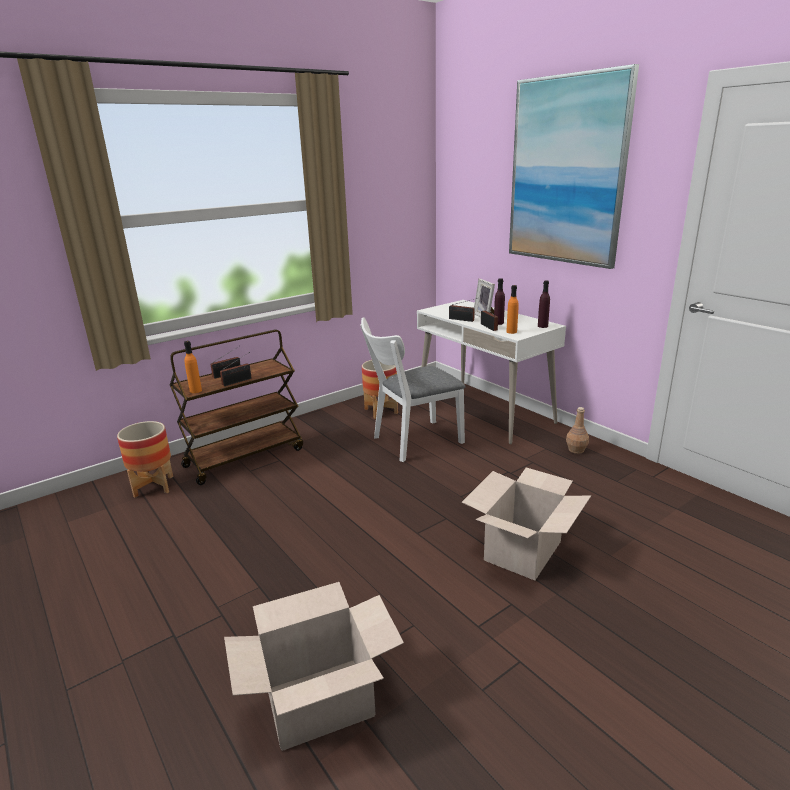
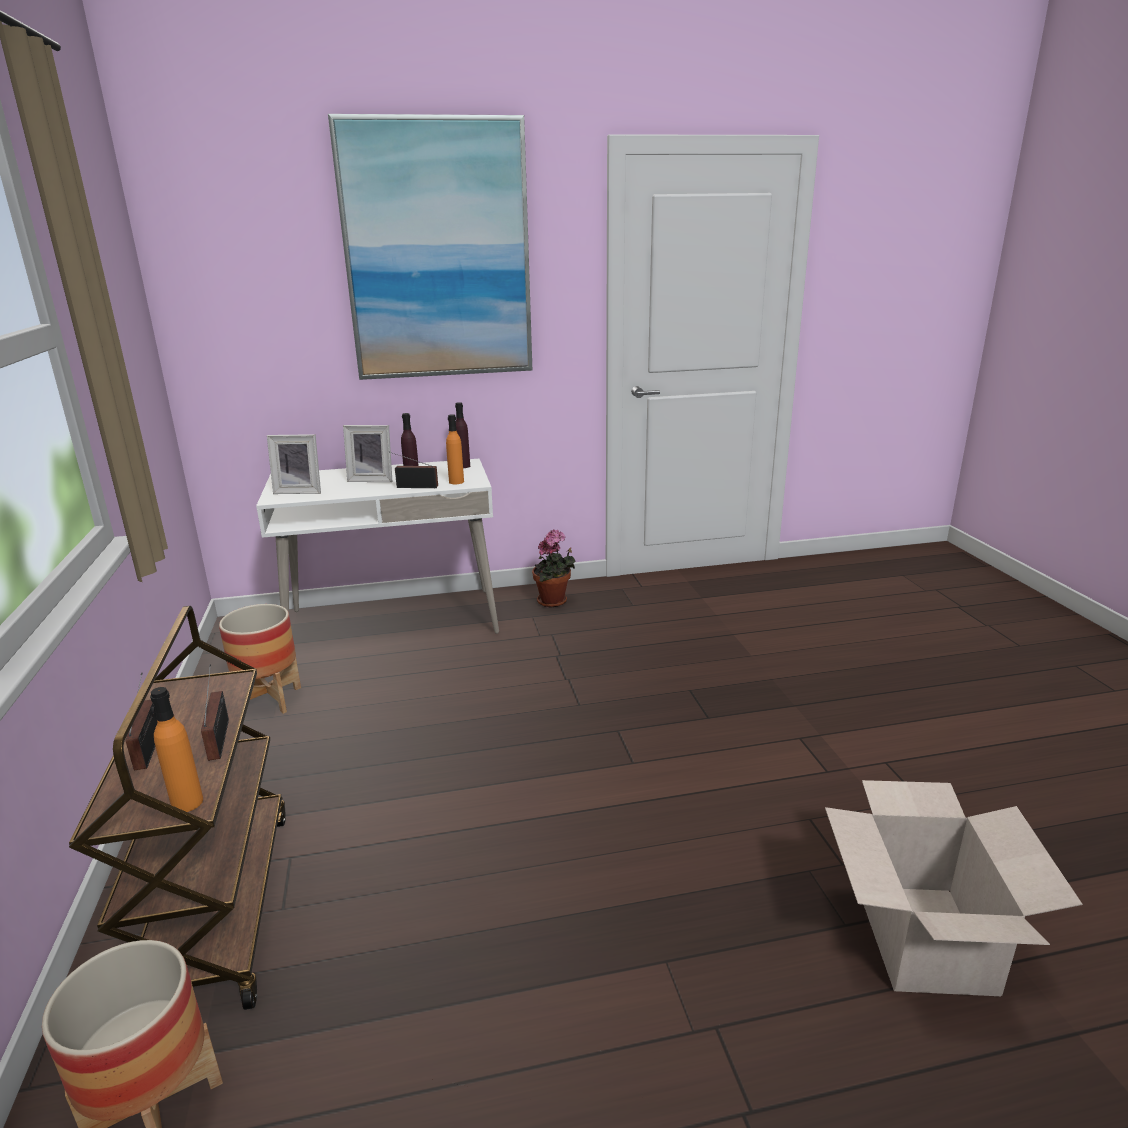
camera: 65 degrees left, 0 degrees up
white chair [360,317,465,462] -> none
radio [449,298,477,322] -> none
cardboard box [462,468,591,580] -> none
brown bottle [566,407,589,454] -> potted plant [532,530,576,607]
none -> picture frame [267,434,321,494]

